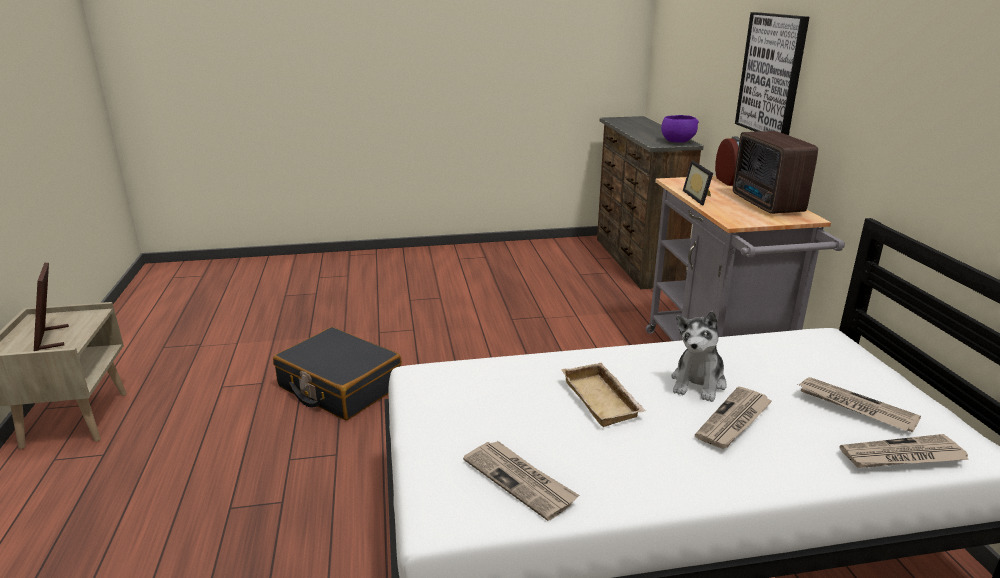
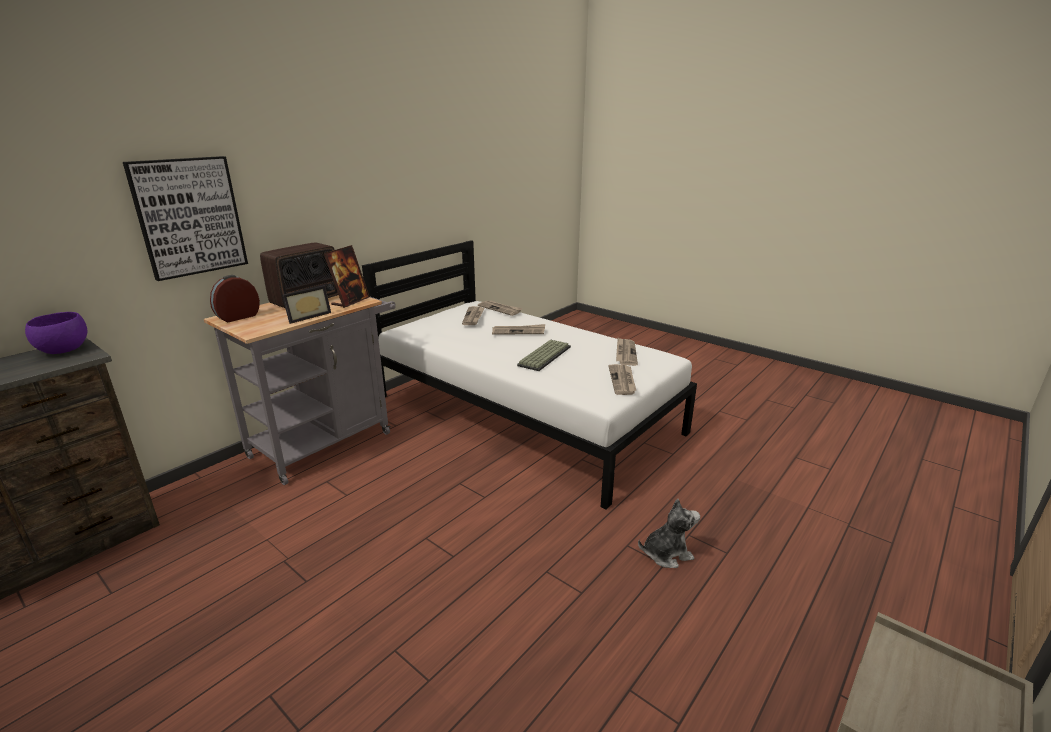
camera: 130 degrees left, 0 degrees up
picture frame [34,263,69,351] -> picture frame moved to [324,245,370,308]
black suitcase [273,327,402,420] -> none
beige tray [561,363,646,427] -> keyboard [517,340,571,371]
plush toy [671,311,727,402] -> plush toy moved to [638,499,700,568]
none -> newspaper [609,364,636,395]

